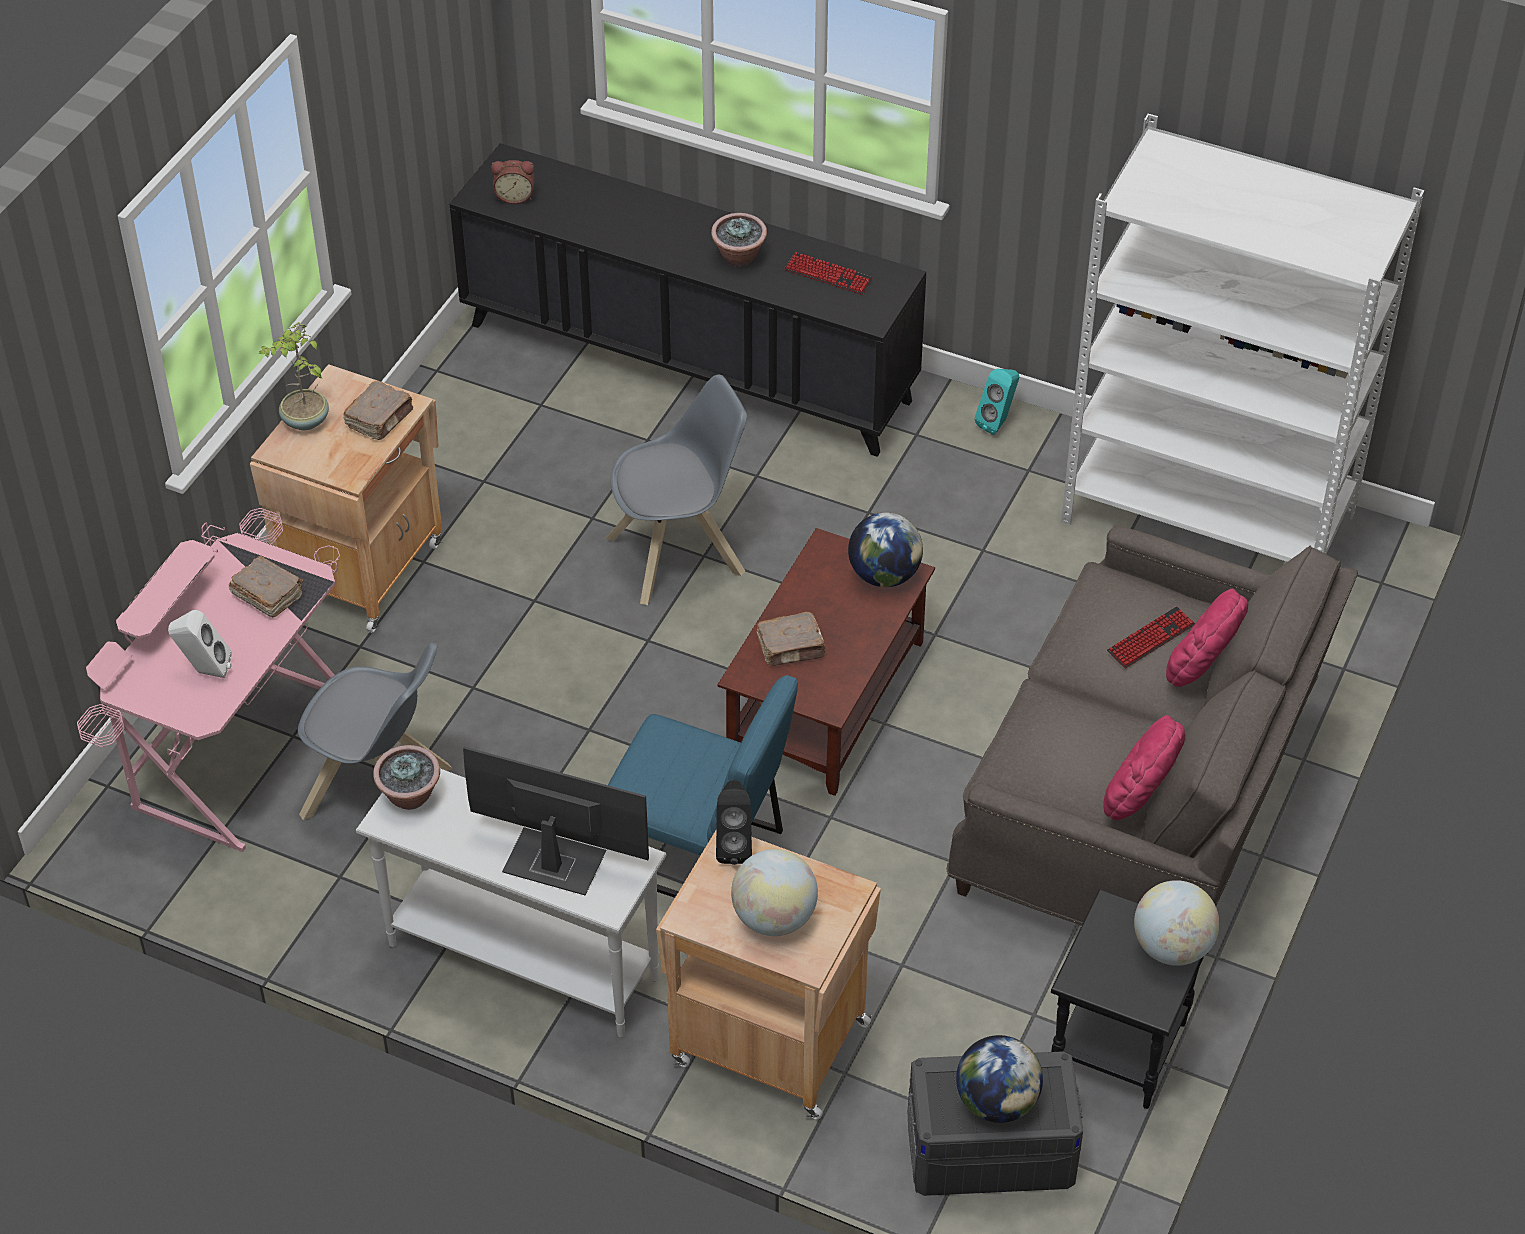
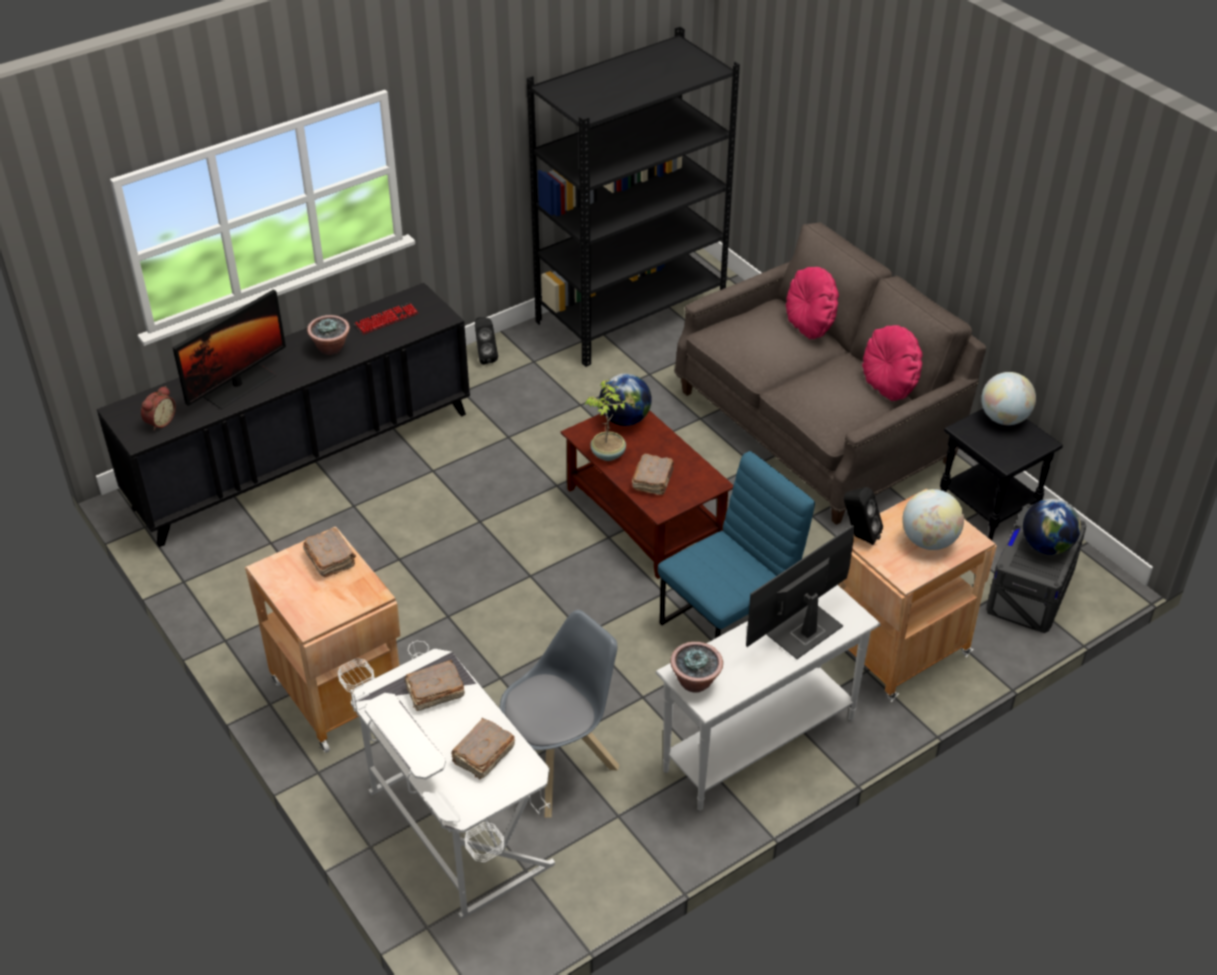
camera: 60 degrees left, 5 degrees down
pink desk [77,508,340,852] -> white desk [338,641,555,920]
white speaker [168,610,232,678] -> brown book [452,718,515,779]
potted plant [258,322,329,430] -> potted plant moved to [584,379,638,461]
grey chair [605,375,747,605] -> none
turquoise speaker [974,369,1019,435] -> black speaker [475,317,498,364]
white bookcase [1061,114,1424,562] -> black bookcase [527,26,740,367]
keyboard [1107,606,1195,669] -> none
none -> monitor [173,290,286,409]

